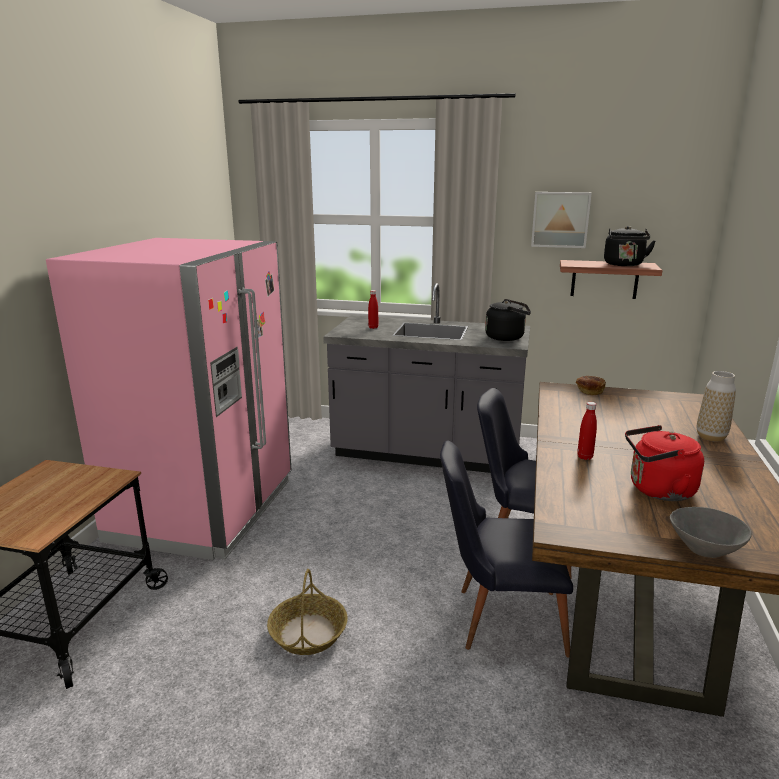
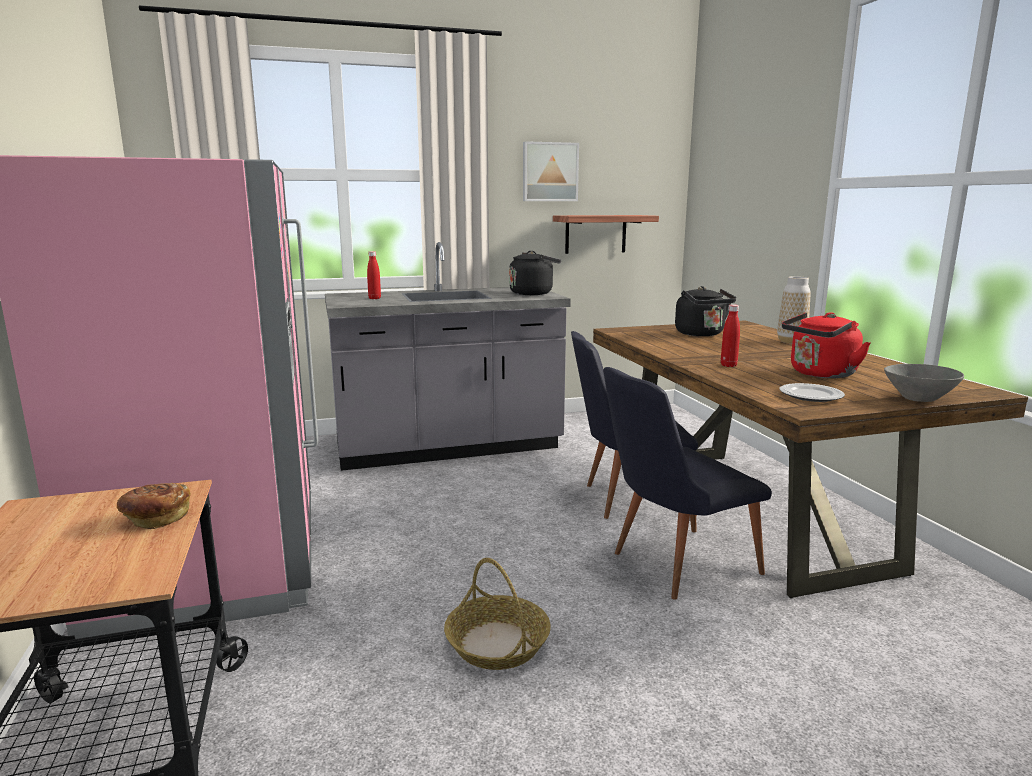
camera: 30 degrees left, 5 degrees down
bread [576,376,606,395] -> bread moved to [117,483,191,529]
black kettle [604,226,656,266] -> black kettle moved to [675,286,736,336]
none -> plate [780,383,845,402]

